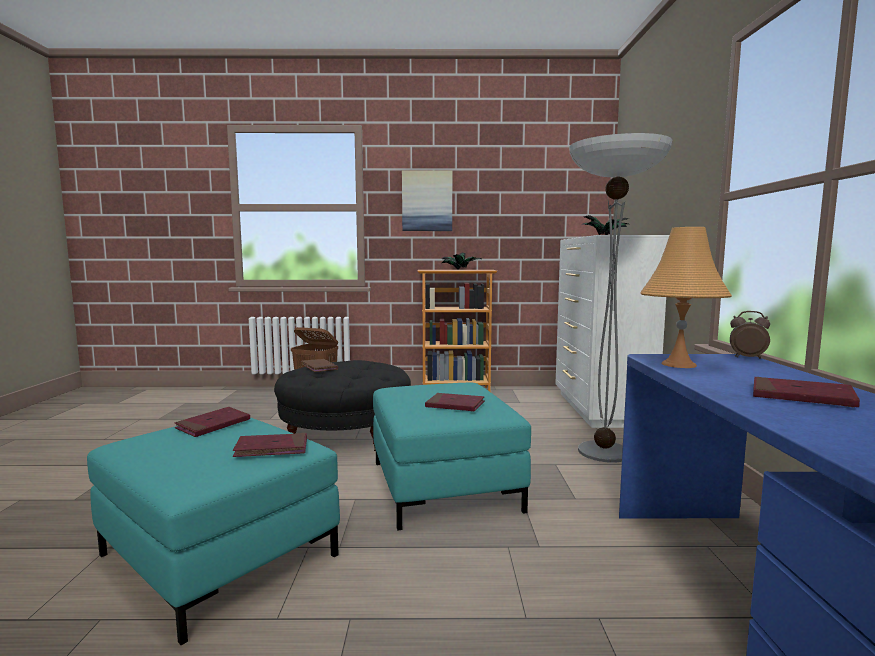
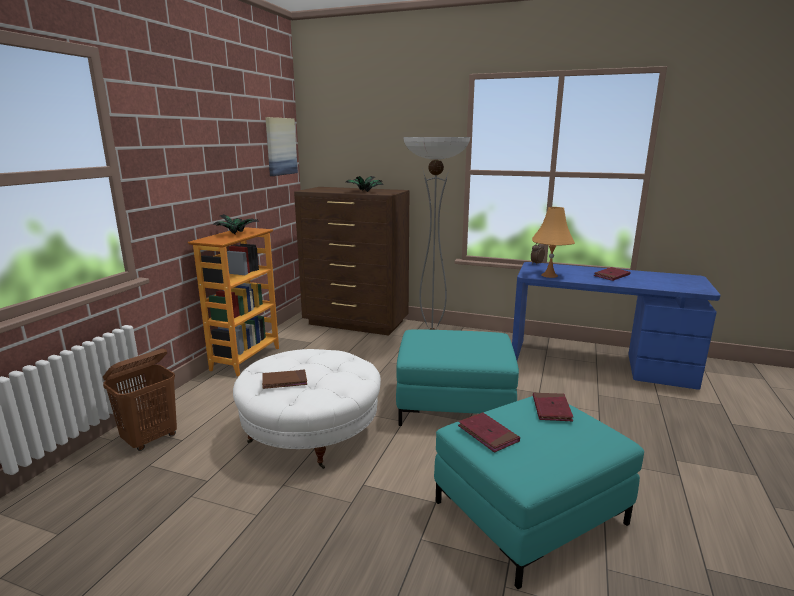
camera: 70 degrees left, 10 degrees up
black ottoman [274,360,411,451] -> white ottoman [233,349,381,469]
picture [402,170,452,231] -> picture moved to [265,117,298,176]
red book [425,393,484,412] -> none
white dresser [555,235,669,428] -> brown dresser [294,187,409,336]

